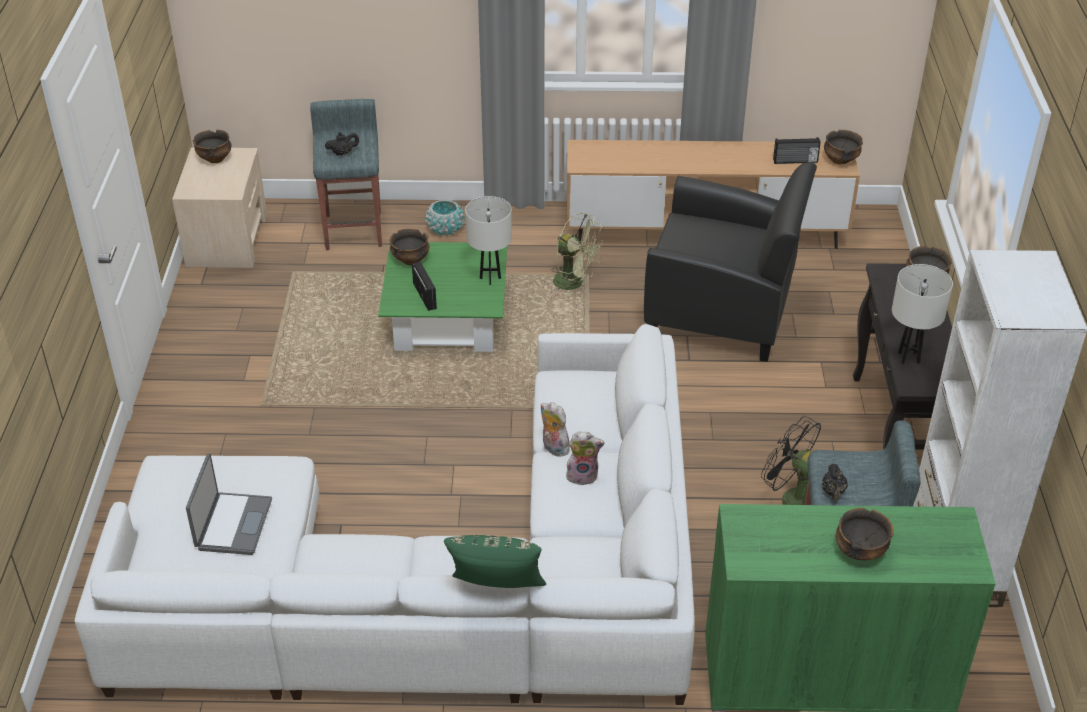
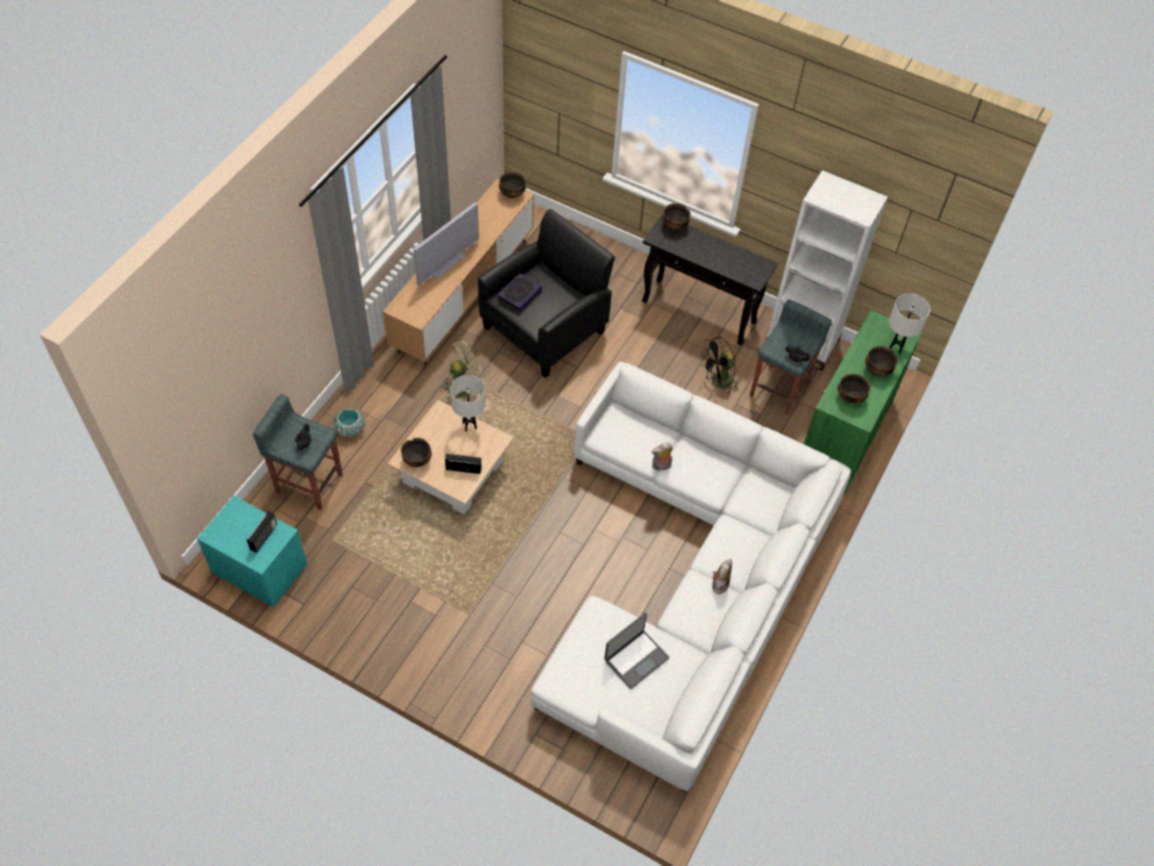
camera: 65 degrees left, 15 degrees up
beige nightstand [172,147,267,268] -> turquoise nightstand [197,496,307,607]
laptop [186,453,272,555] -> laptop turned 105 degrees clockwise [604,612,669,689]
bowl [193,130,232,163] -> bowl moved to [838,374,870,403]
green coffee table [378,242,507,352] -> beige coffee table [387,400,514,515]
green pillow [444,535,546,588] -> none
plush toy [566,431,605,485] -> plush toy moved to [712,559,732,594]
radio [773,137,821,164] -> radio moved to [247,511,277,553]
white table lamp [892,264,953,364] -> white table lamp moved to [889,293,930,354]
none -> television [413,202,479,286]
none -> book [497,273,542,312]

